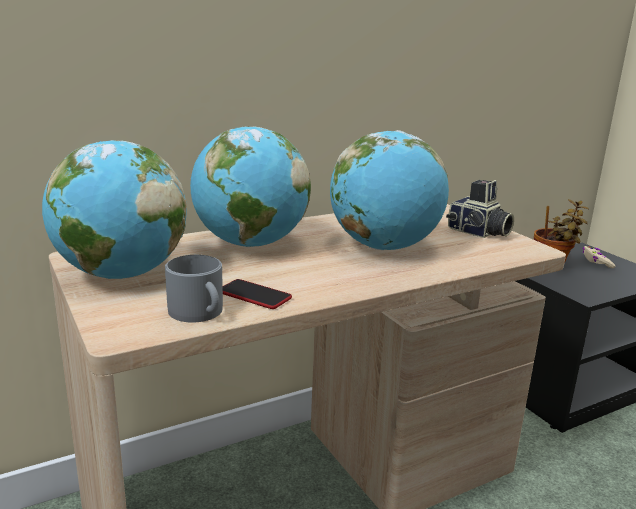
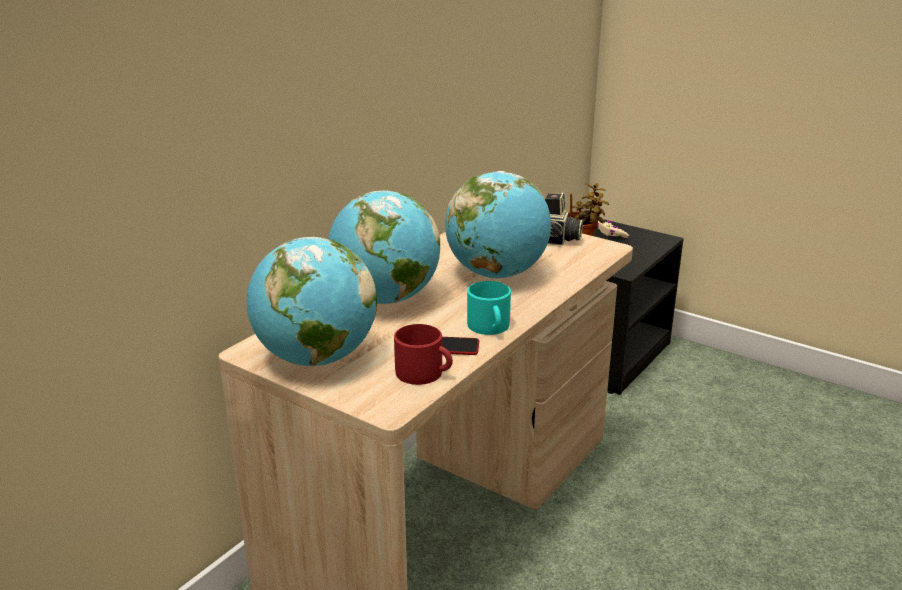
camera: 25 degrees left, 5 degrees up
grey mug [165,255,223,323] -> red mug [394,324,453,385]
none -> turquoise mug [467,281,511,335]

